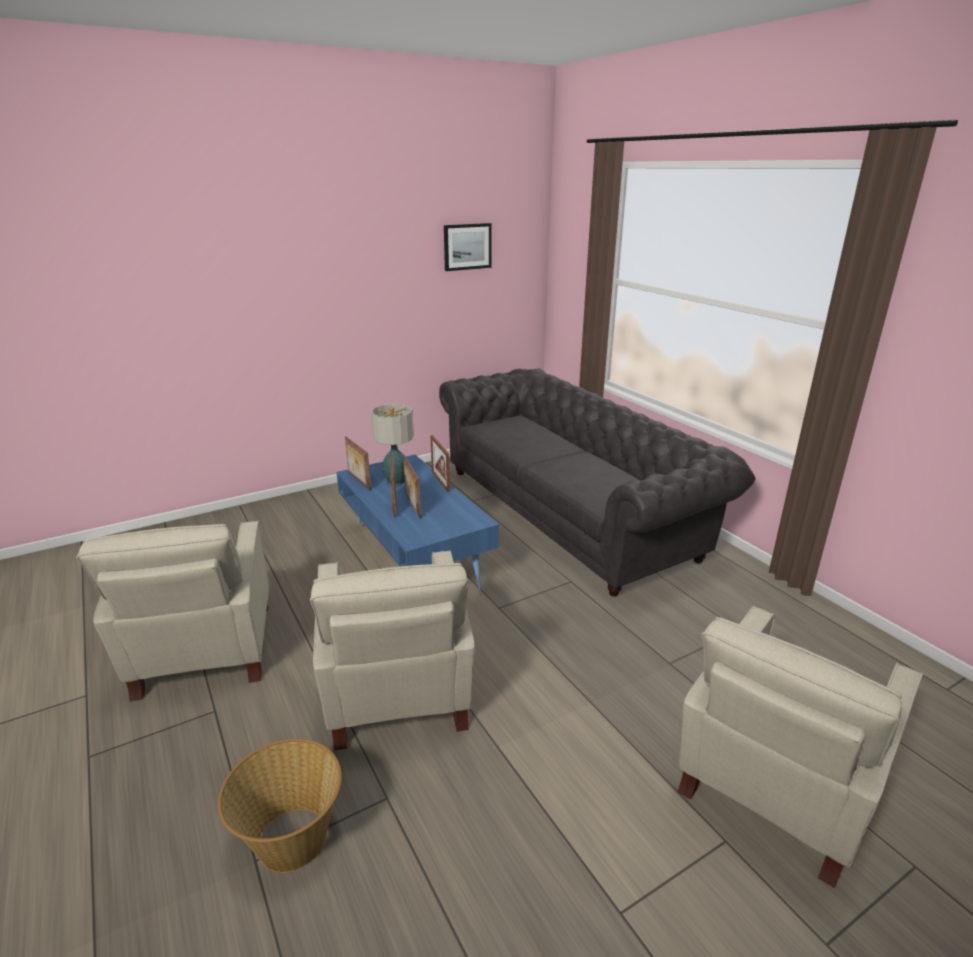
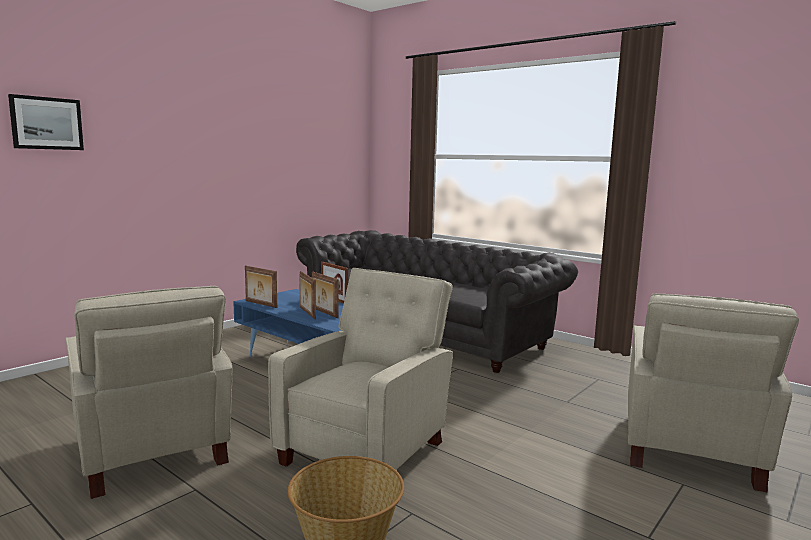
camera: 20 degrees left, 15 degrees down
beige armchair [310,550,475,751] -> beige armchair turned 120 degrees counterclockwise [268,268,453,470]
table lamp [371,404,414,485] -> none
picture [444,223,492,271] -> picture moved to [8,94,84,150]

